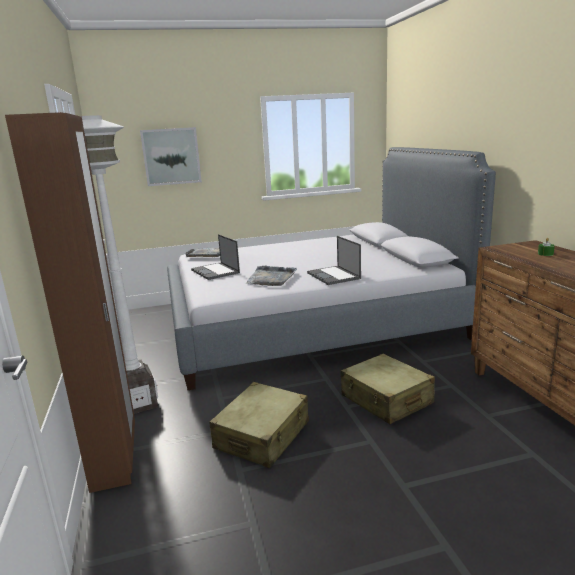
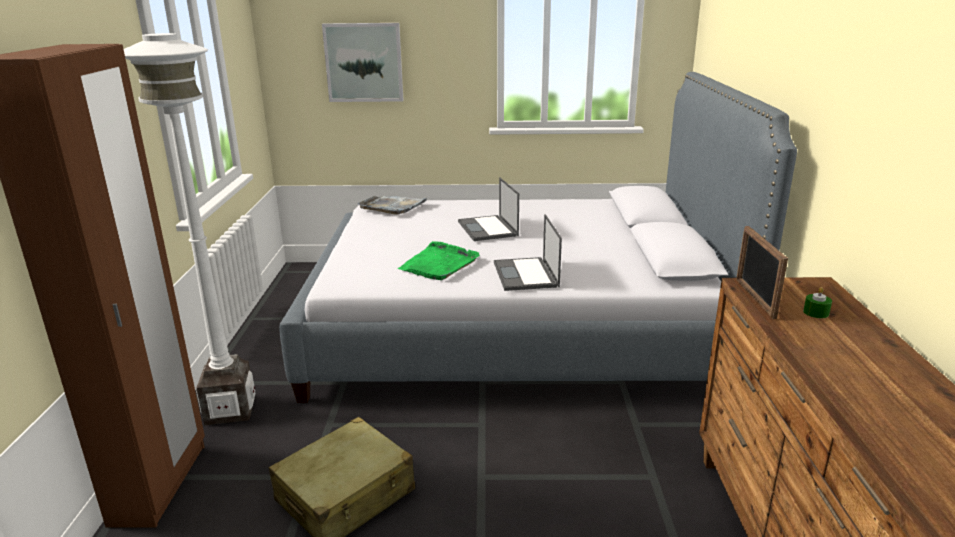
camera: 15 degrees right, 5 degrees up
laptop [191,234,240,280] -> laptop moved to [458,177,519,241]
grey tray [245,266,297,286] -> green tray [398,241,480,280]
beige suitcase [341,354,435,424] -> none
none -> picture frame [736,226,788,319]

